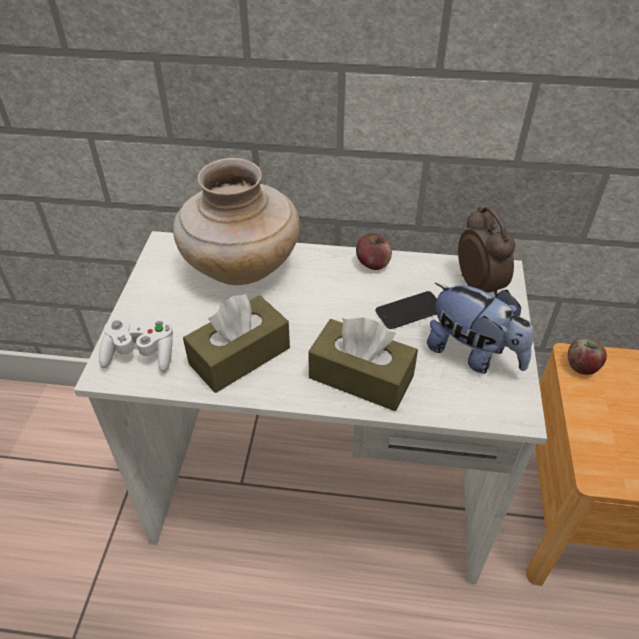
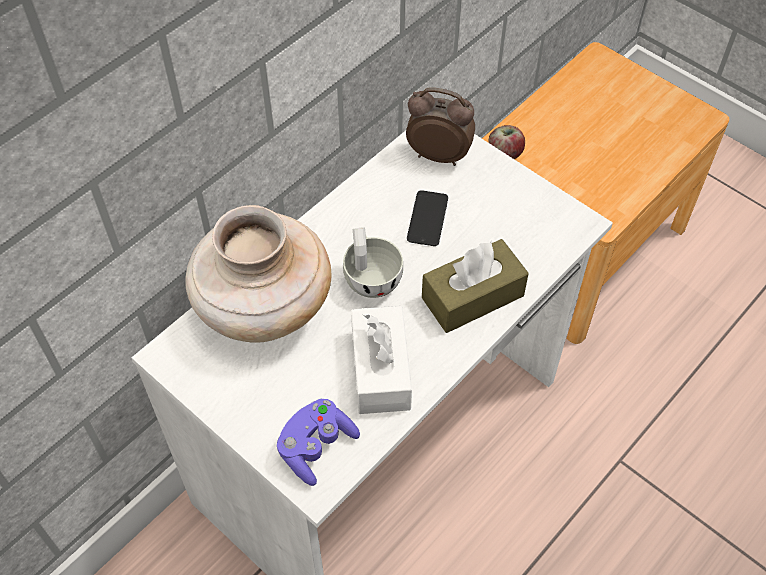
camera: 55 degrees left, 10 degrees up
white game controller [99,316,173,372] -> purple game controller [277,399,360,486]
brown tissue box [183,293,290,393] -> white tissue box [351,306,412,414]
apple [356,233,392,270] -> none
plush toy [427,283,534,374] -> none
none -> white cup [343,227,403,298]

